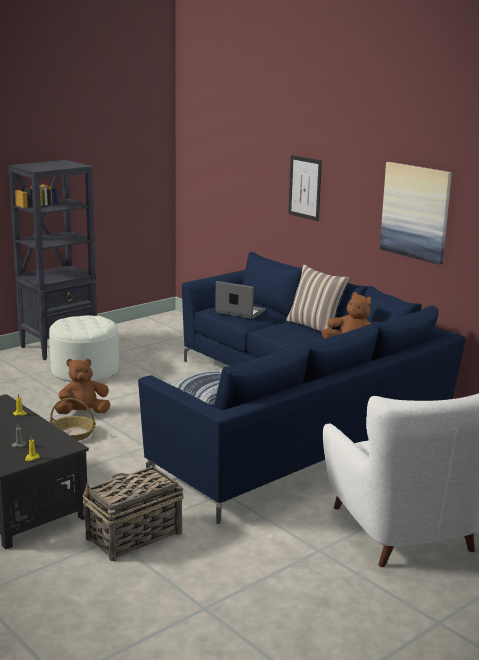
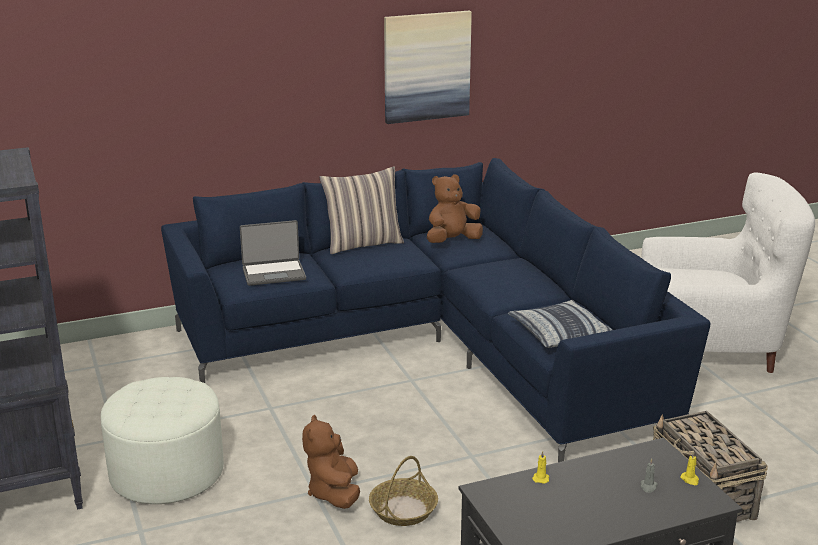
camera: 70 degrees left, 5 degrees up
laptop [215,281,265,319] -> laptop turned 150 degrees counterclockwise [240,220,306,286]
picture [288,155,322,221] -> none

